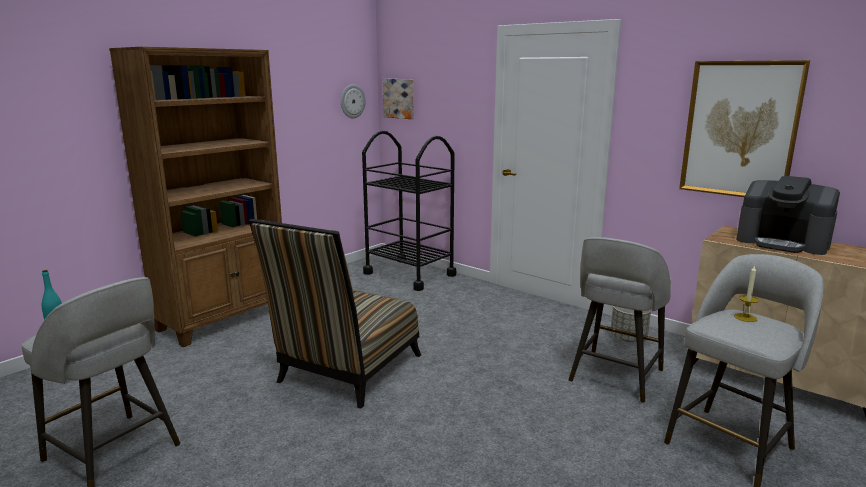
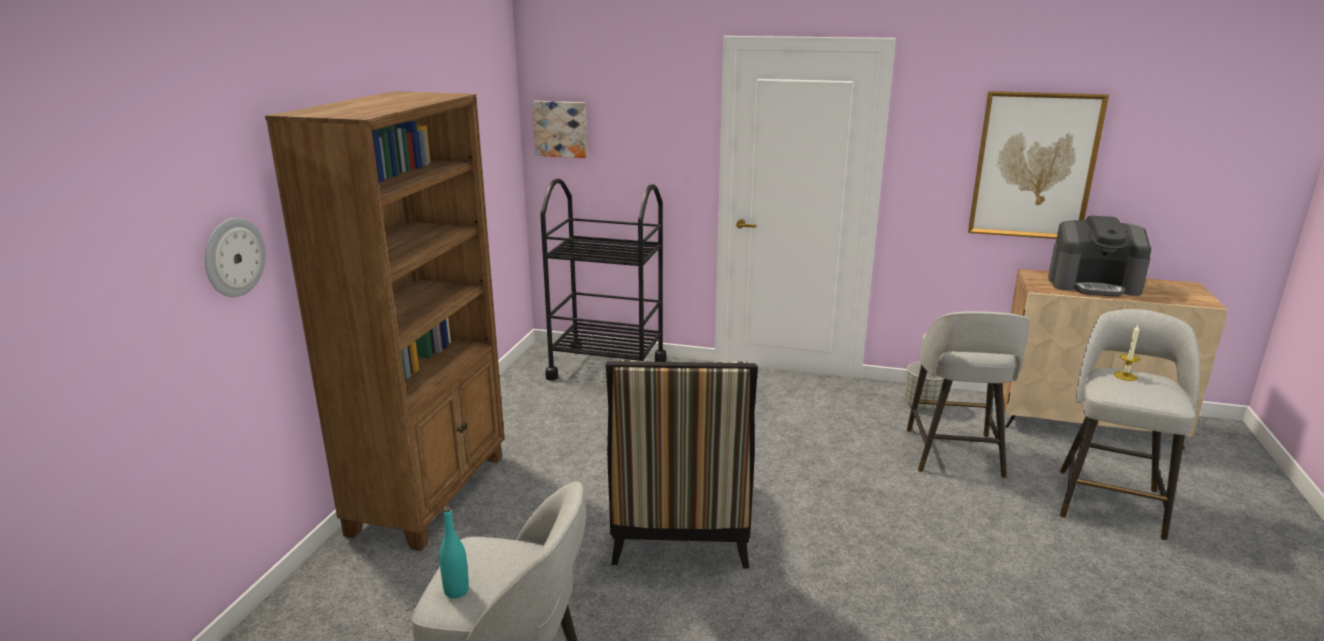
camera: 25 degrees left, 5 degrees up
wall clock [341,84,366,118] -> wall clock moved to [205,218,266,297]

